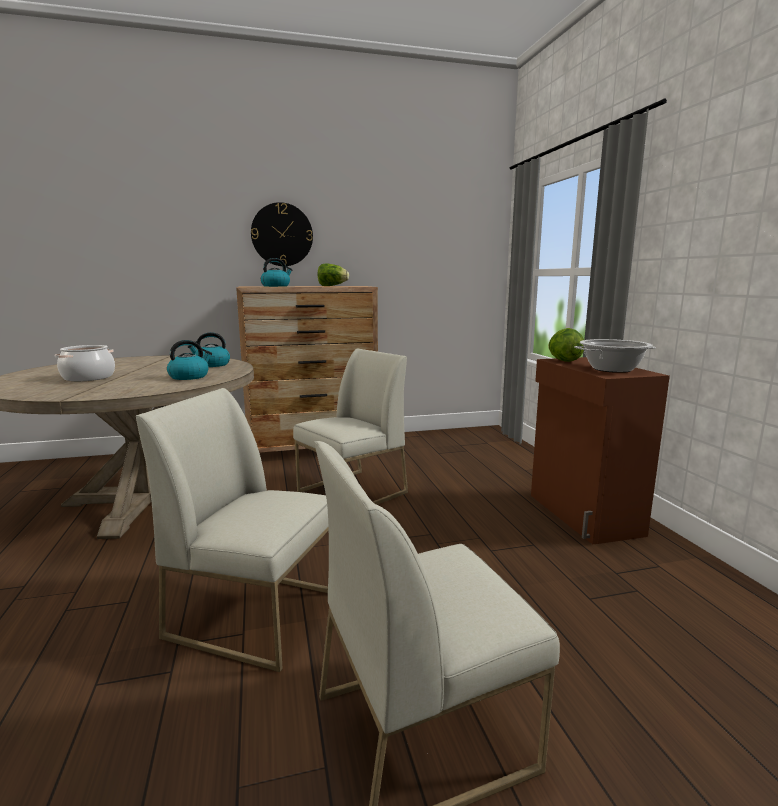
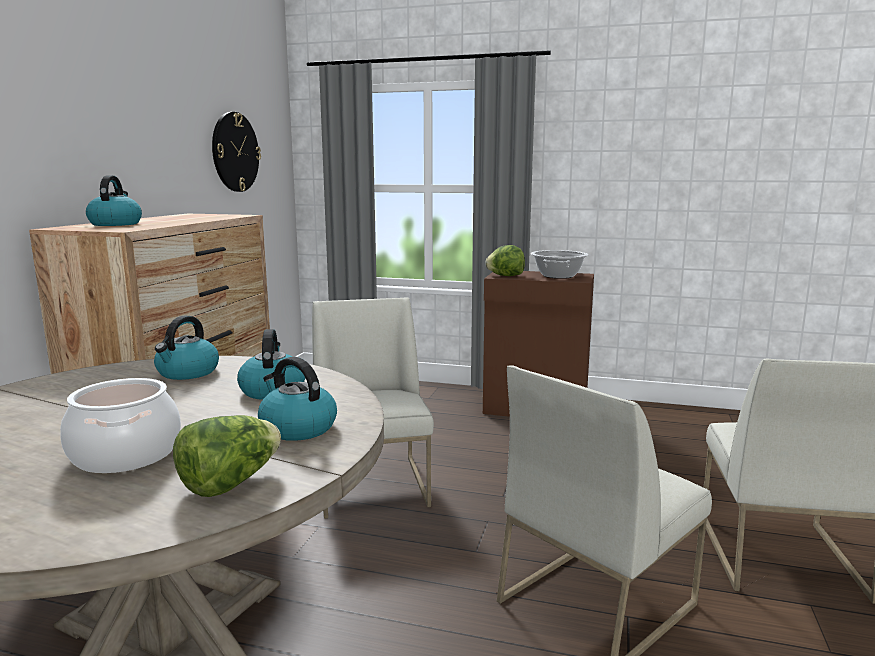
camera: 60 degrees left, 0 degrees up
wall clock [251,202,313,266] -> wall clock moved to [212,112,261,192]
lettuce [318,264,349,286] -> lettuce moved to [173,415,281,497]
none -> kettle [258,357,337,441]

